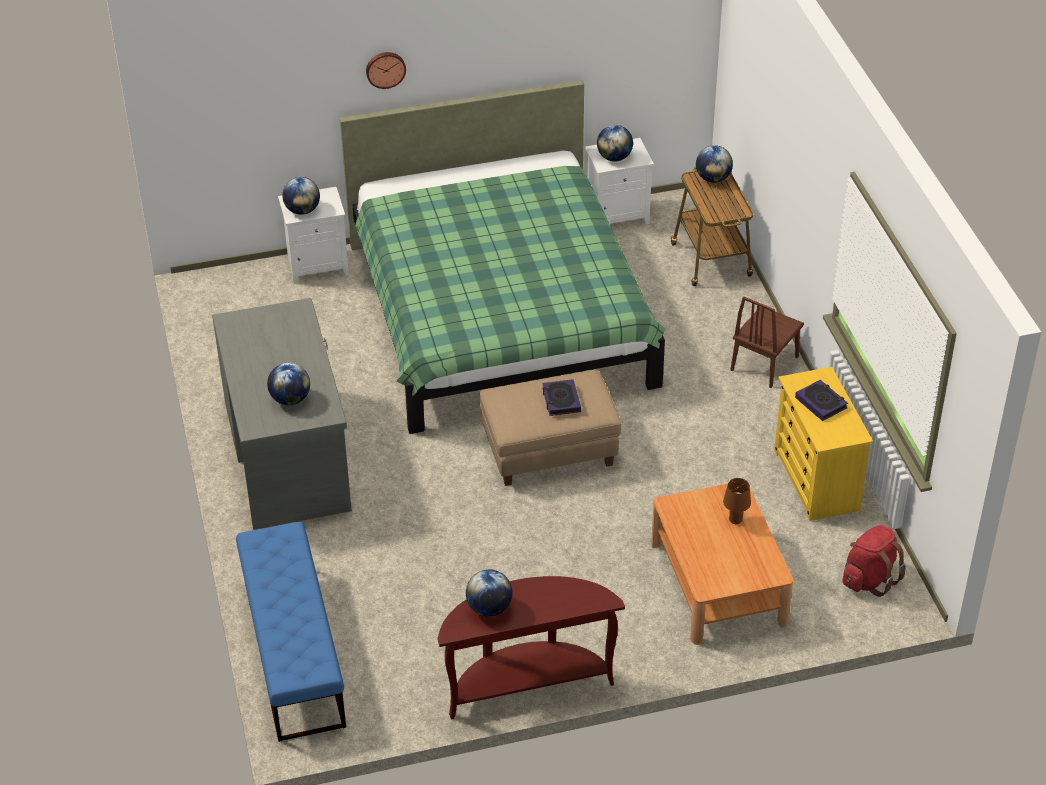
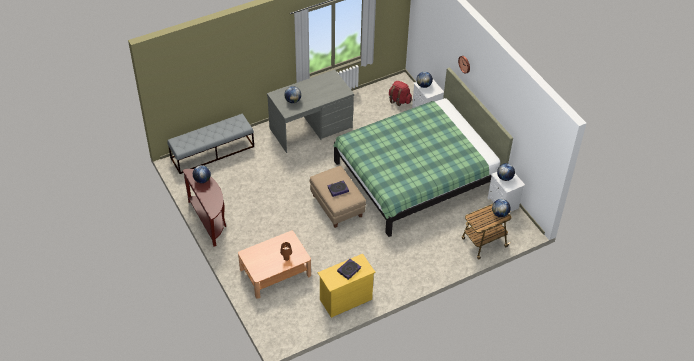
camera: 75 degrees right, 5 degrees up
blue bench [236,522,346,742] -> grey bench [167,114,254,174]
brown chair [730,296,804,388] -> none
red backpack [842,525,906,597] -> red backpack moved to [389,81,412,106]

